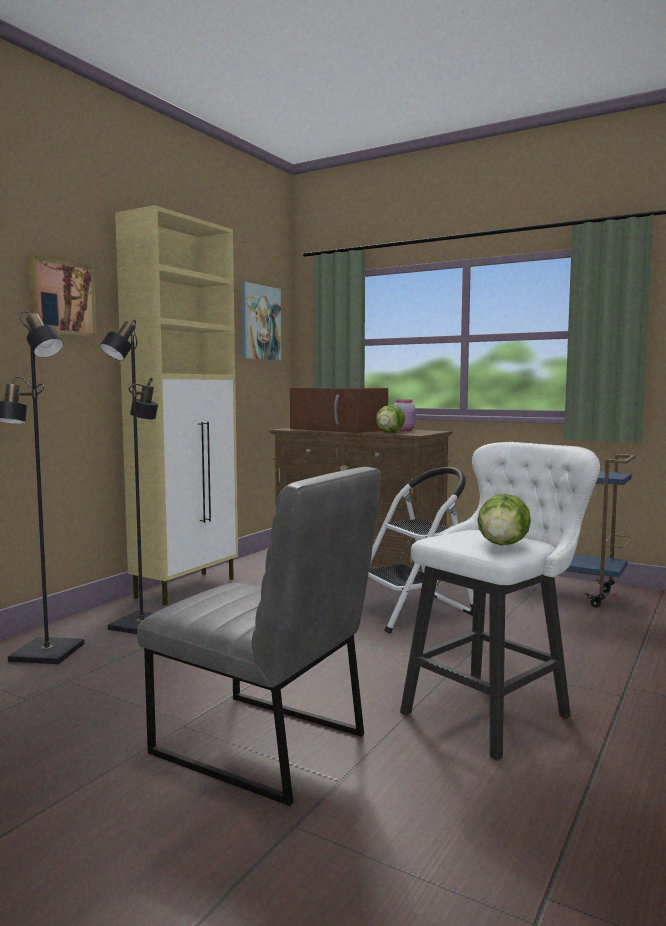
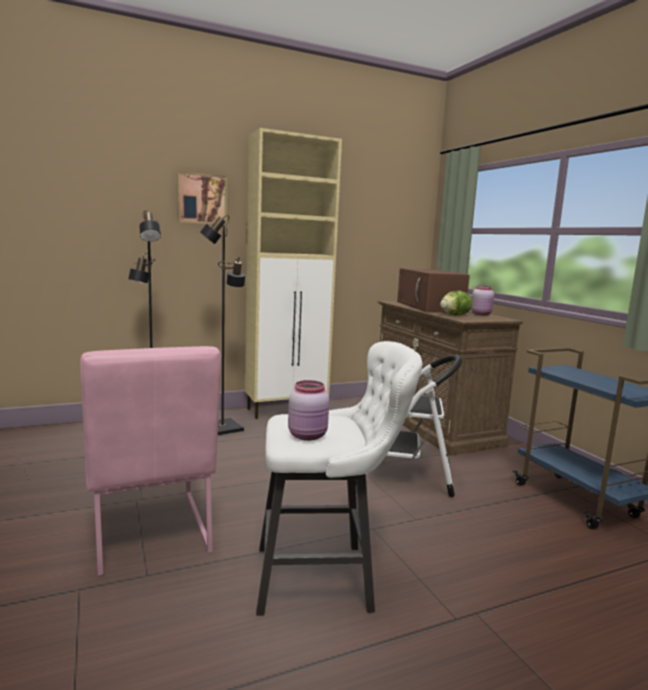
camera: 35 degrees right, 5 degrees up
grey chair [137,467,381,806] -> pink chair [80,346,221,576]
picture [241,282,281,361] -> none
lettuce [477,494,531,545] -> pink jar [288,380,329,441]

